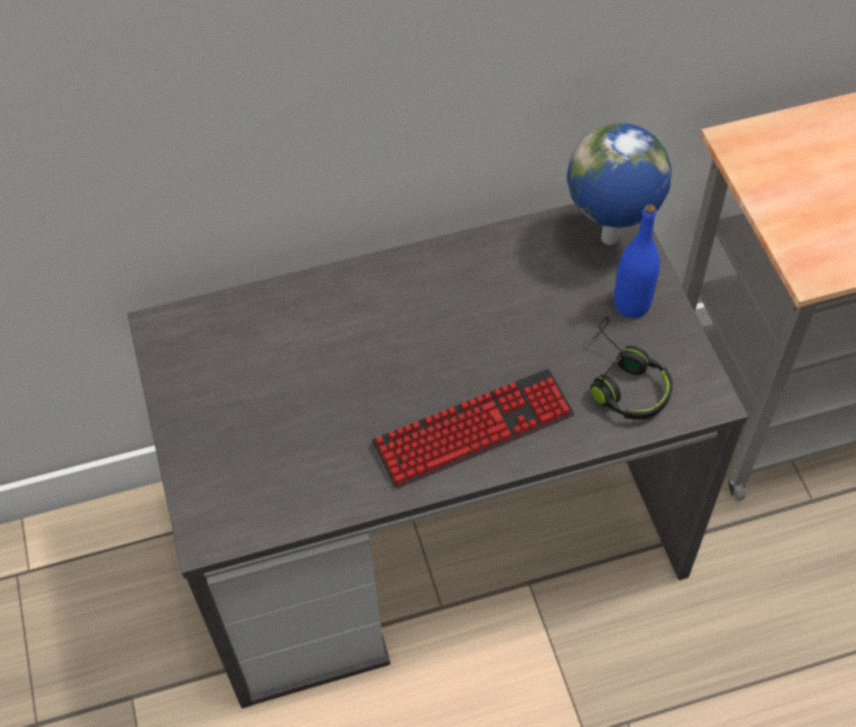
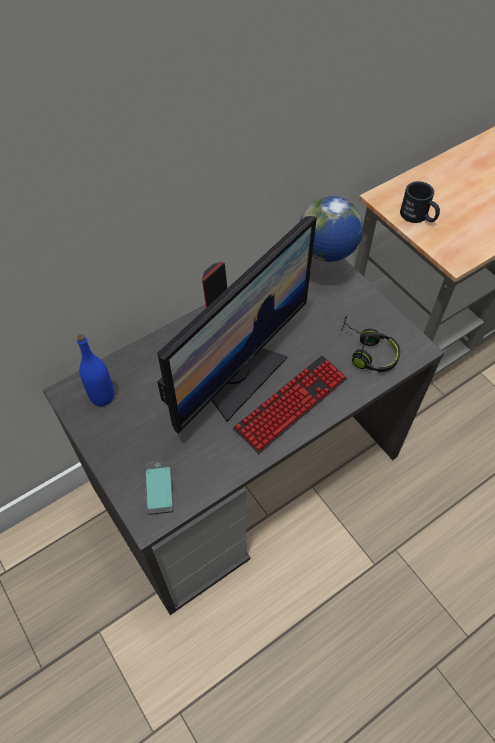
camera: 20 degrees left, 0 degrees up
blue bottle [614,204,660,318] -> blue bottle moved to [77,334,114,406]
none -> phone [145,461,174,515]
none -> monitor [157,216,317,434]
none -> black mug [400,181,440,223]

